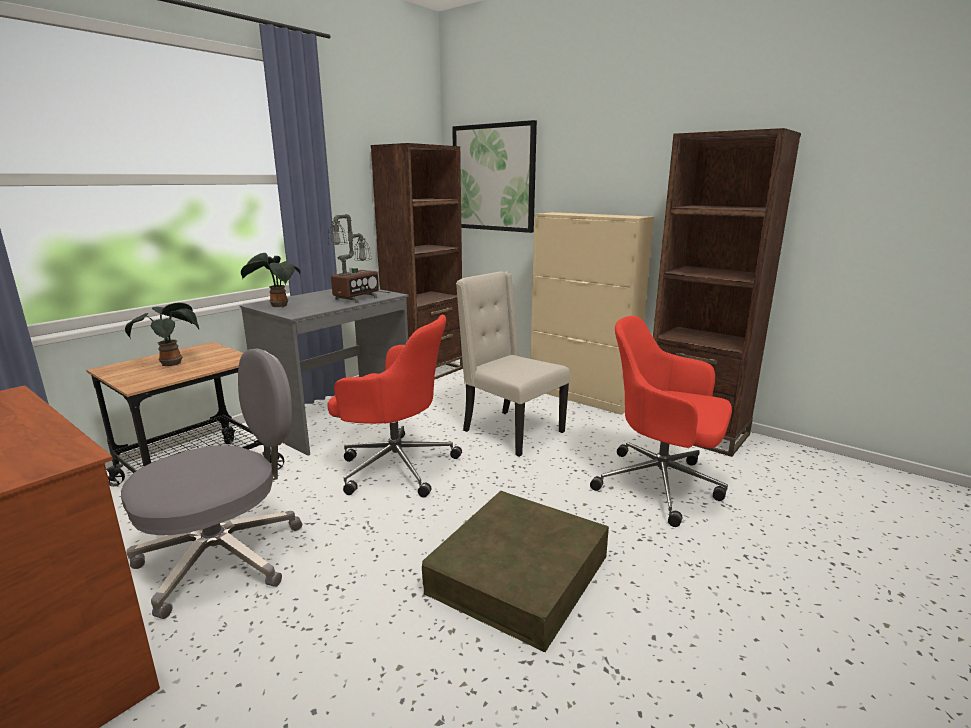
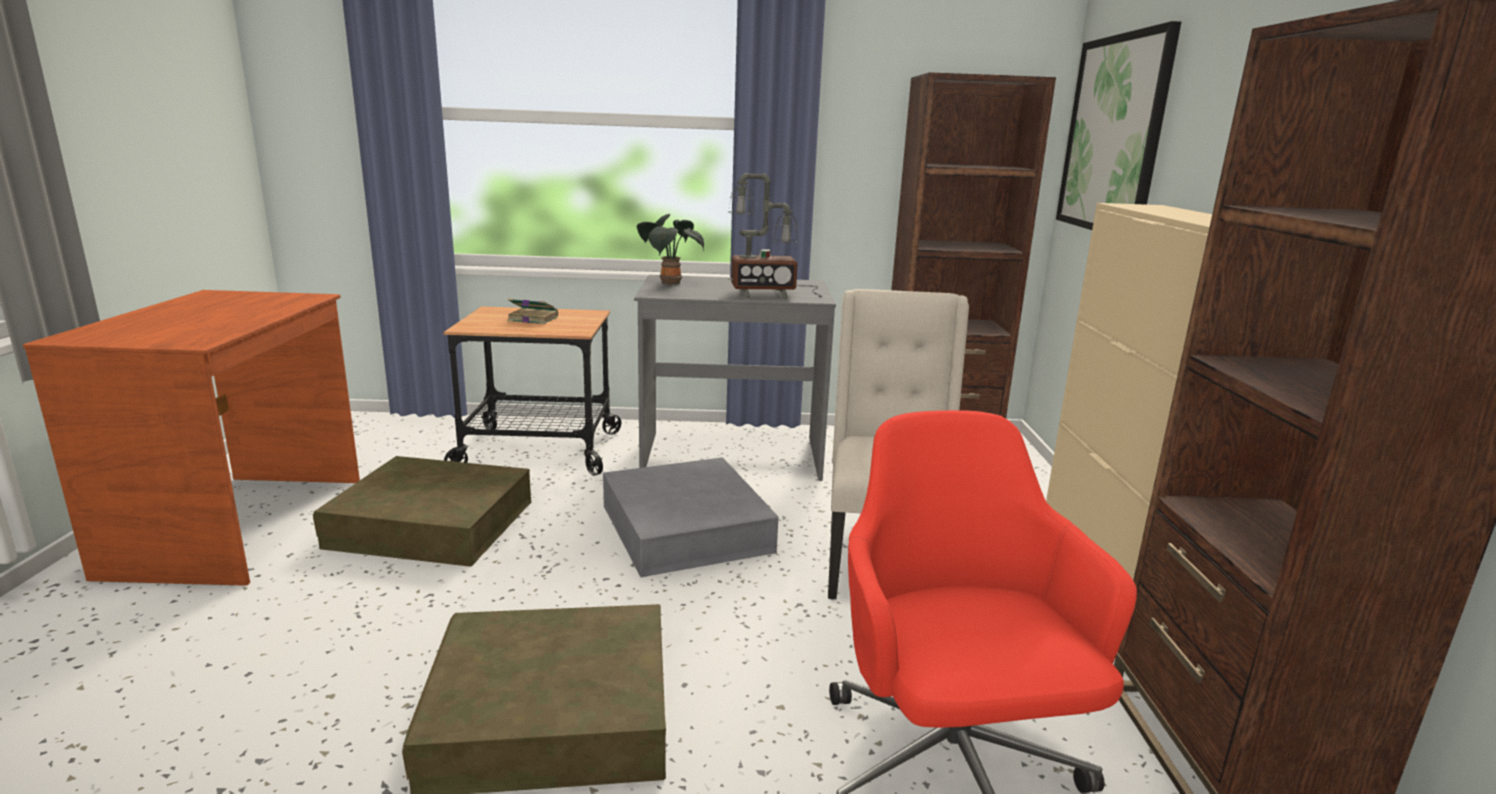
camera: 50 degrees right, 0 degrees up
grey office chair [121,348,302,619] -> brown storage box [313,456,531,567]
potted plant [125,303,199,366] -> book [507,299,558,324]
red office chair [327,315,462,497] -> grey storage box [603,457,779,577]

